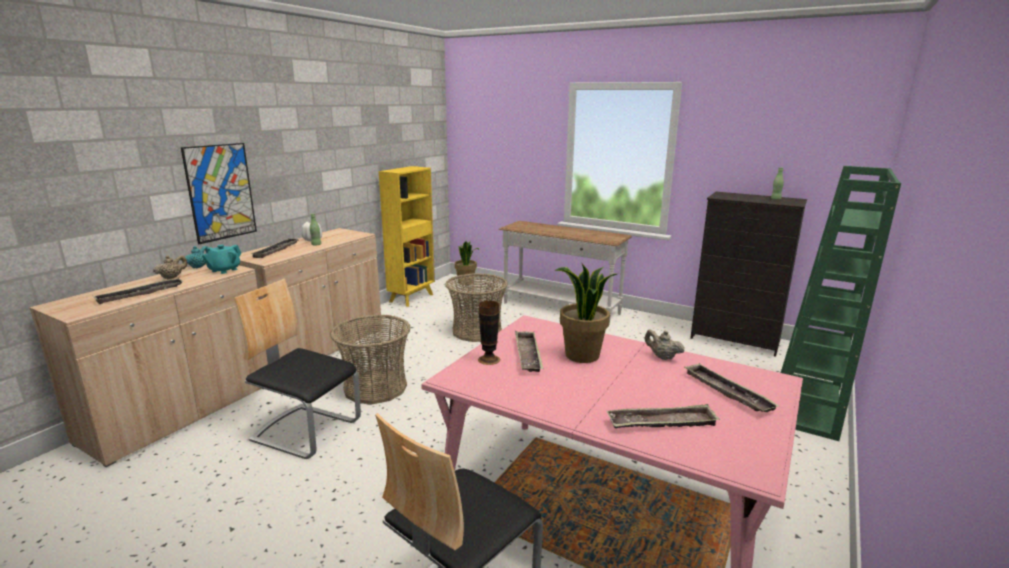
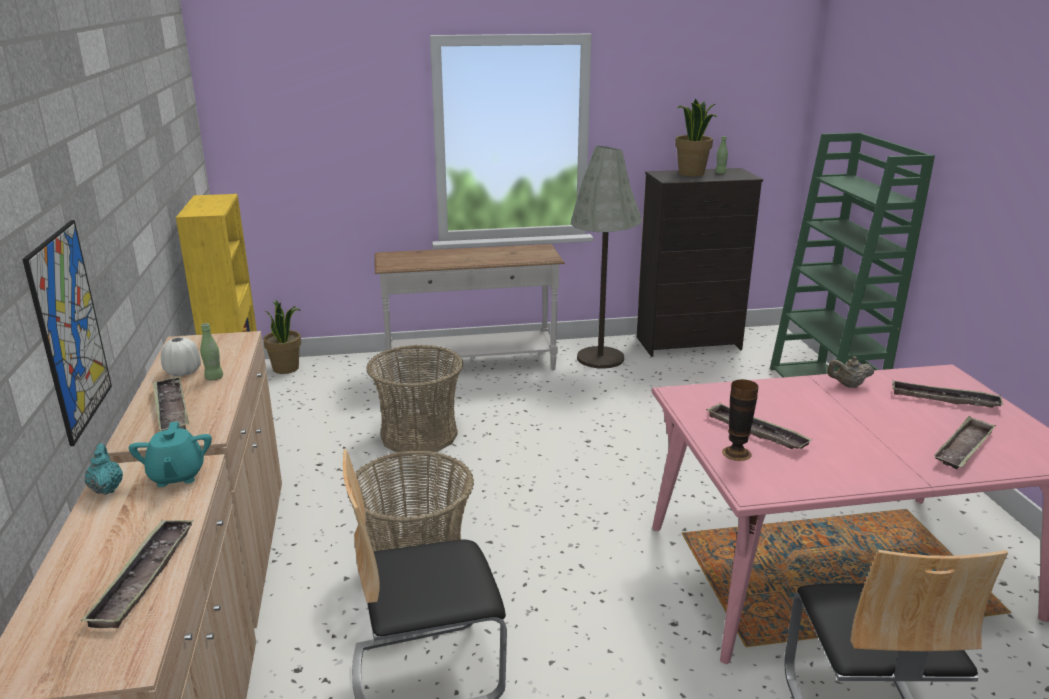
camera: 40 degrees left, 5 degrees up
beige teapot [153,255,187,279] -> none
potted plant [555,264,617,363] -> potted plant moved to [675,99,717,176]
none -> grey floor lamp [571,146,642,369]

